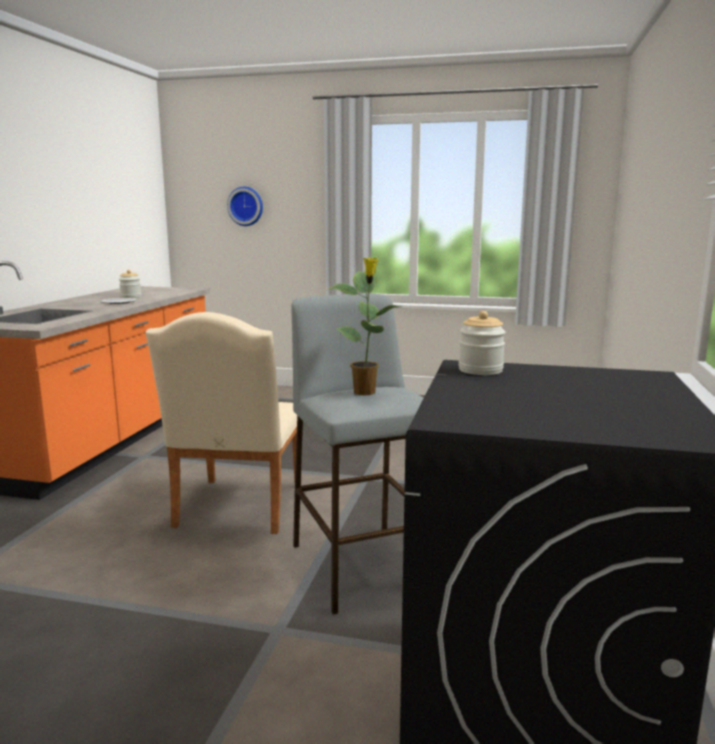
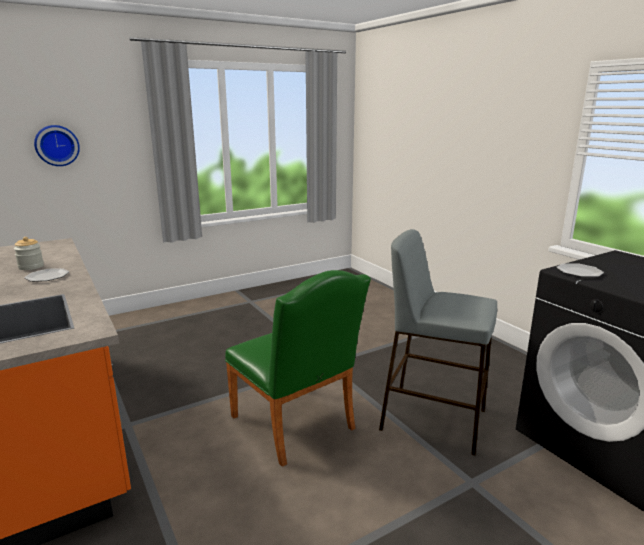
camera: 45 degrees left, 5 degrees up
beige chair [146,312,297,534] -> green chair [225,270,371,467]
potted plant [328,257,400,396] -> none
jar [459,311,506,375] -> plate [556,263,604,277]

